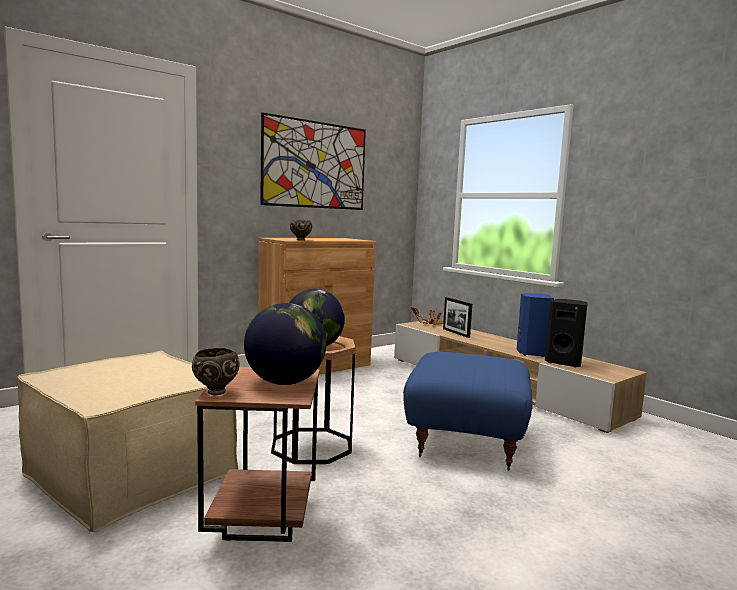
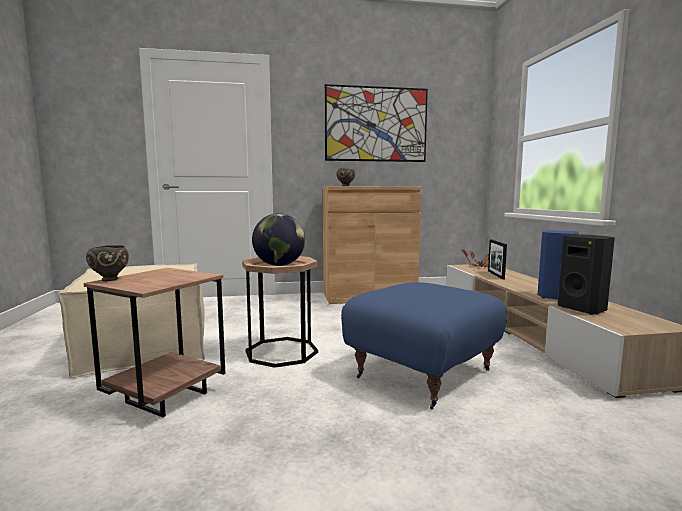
camera: 30 degrees right, 0 degrees up
globe [244,303,326,385] -> none

